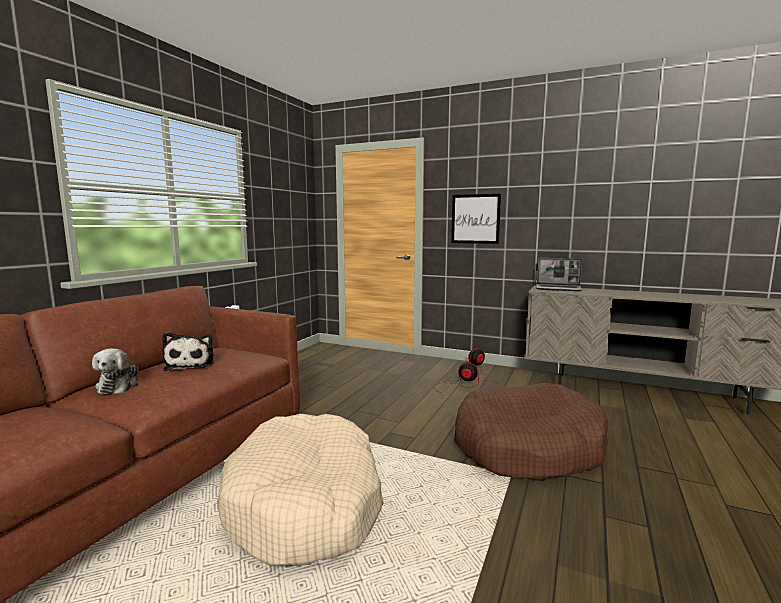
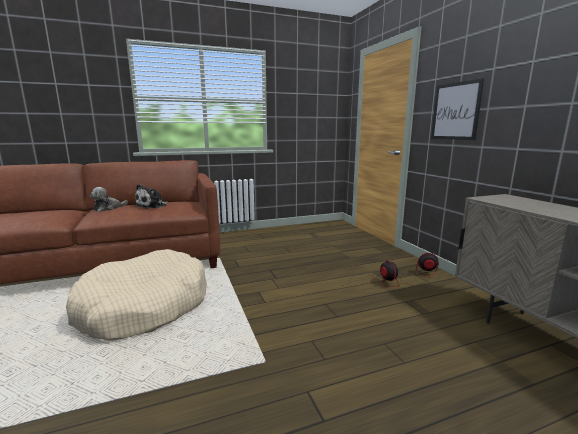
camera: 45 degrees right, 5 degrees up
brown dog bed [454,383,609,481] -> none
laptop [536,258,582,291] -> none

